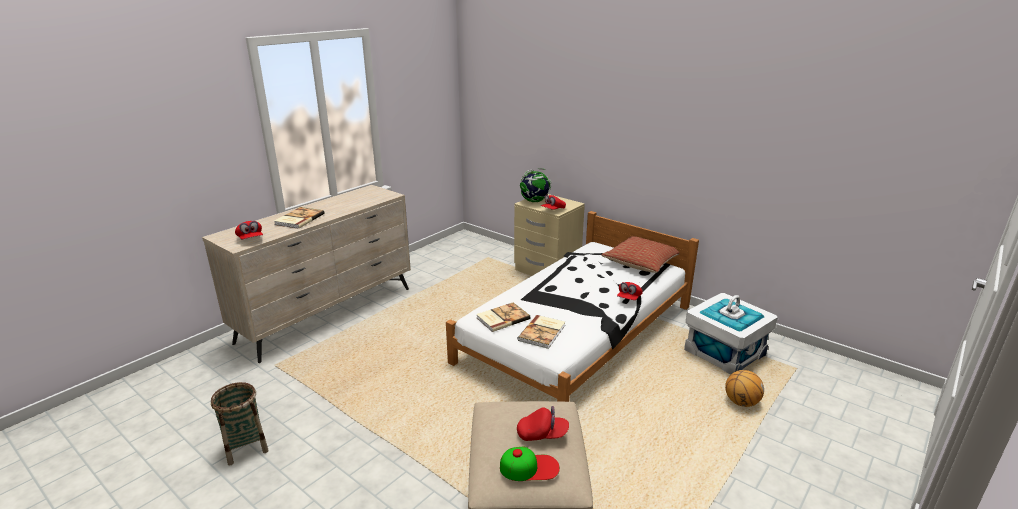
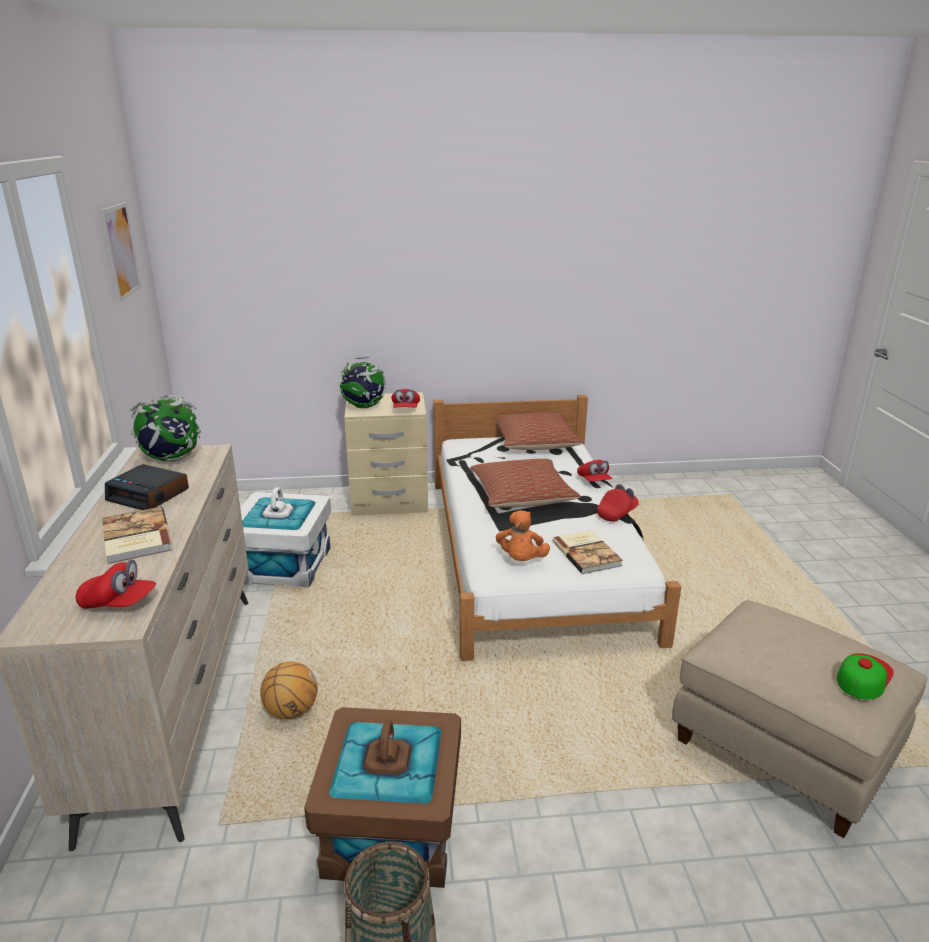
camera: 45 degrees left, 0 degrees up
book [476,303,530,332] -> orange plush toy [496,510,550,561]
red cap [517,406,569,441] -> red cap moved to [597,484,639,522]
white storage box [684,293,778,374] -> white storage box moved to [240,487,331,587]
basketball [725,370,764,407] -> basketball moved to [260,661,318,719]
none -> picture [100,202,141,302]
none -> alarm clock [105,464,189,510]
none -> globe [130,395,201,461]
none -> brown storage box [304,707,461,888]
none -> pillow [470,459,581,508]

